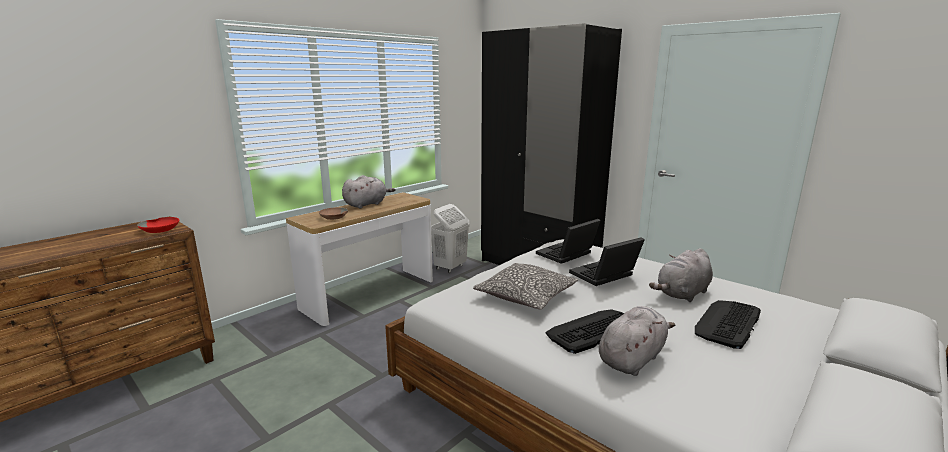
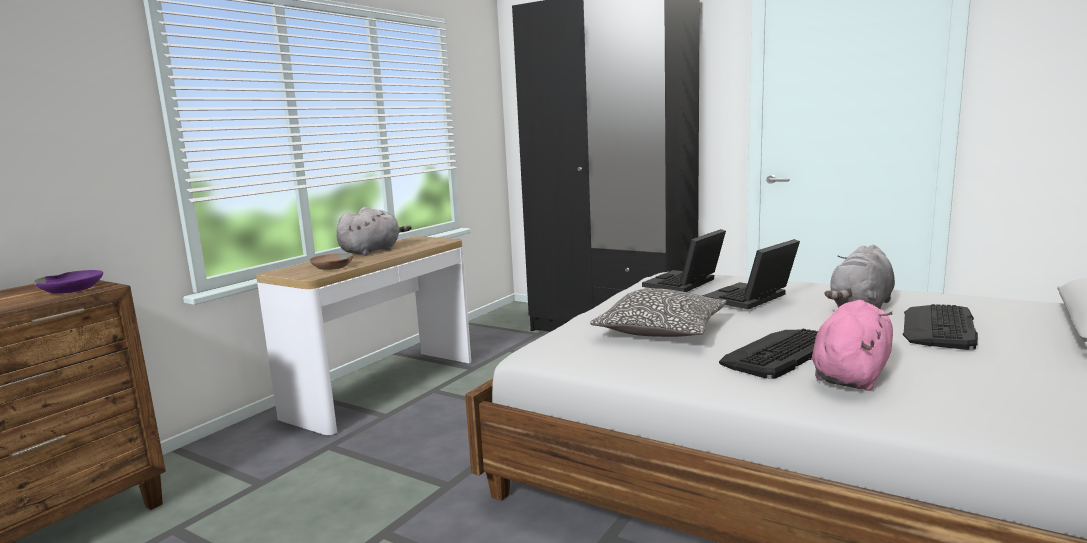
camera: 10 degrees left, 5 degrees down
red bowl [137,217,179,233] -> purple bowl [33,270,103,294]
white laundry basket [431,204,469,273] -> none
grey plush toy [599,306,675,376] -> pink plush toy [812,300,893,391]

